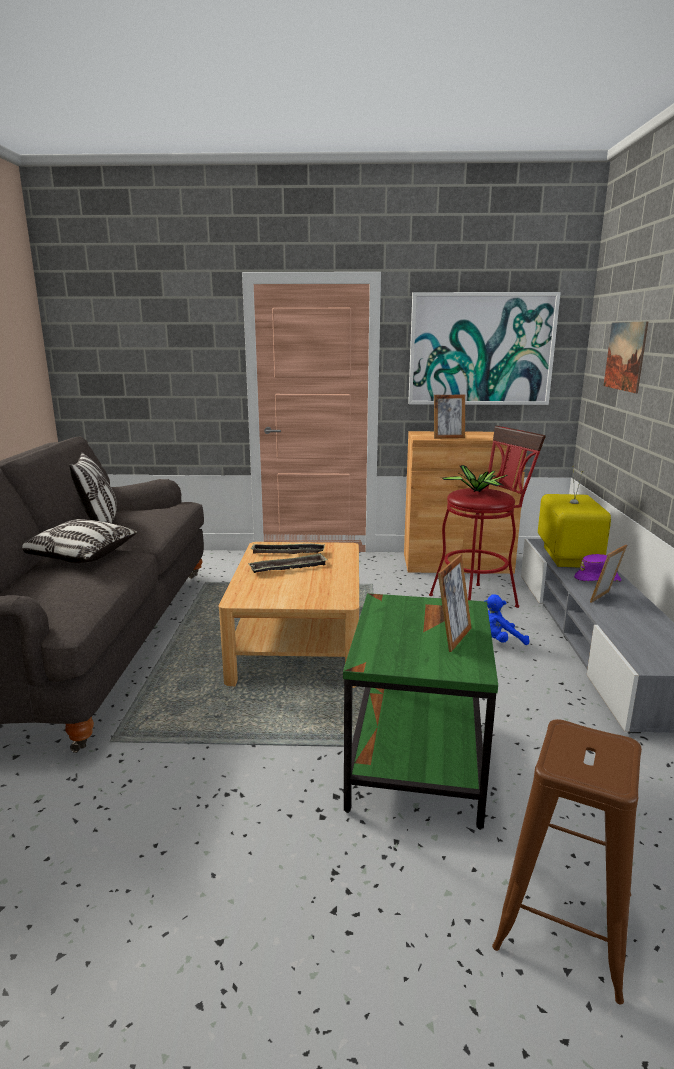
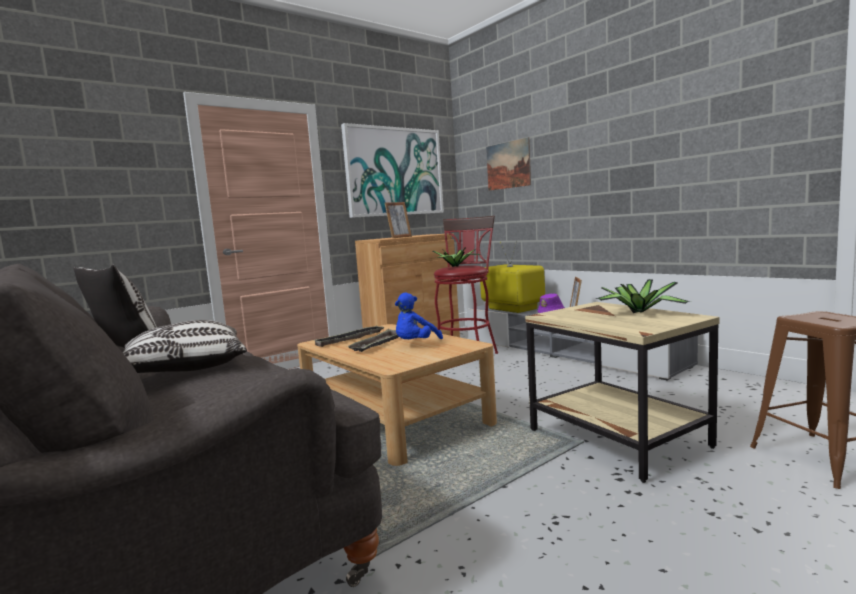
camera: 40 degrees left, 10 degrees down
green side table [343,593,498,830] -> beige side table [525,302,720,483]
picture frame [438,554,472,652] -> potted plant [596,279,691,313]
blue plush toy [485,594,529,645] -> blue plush toy moved to [395,293,443,339]

